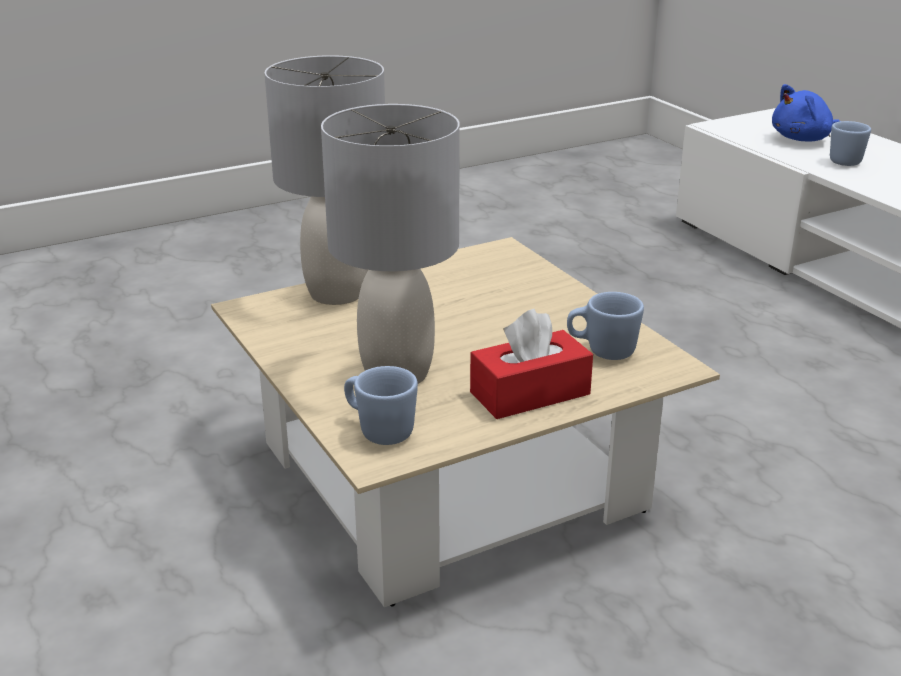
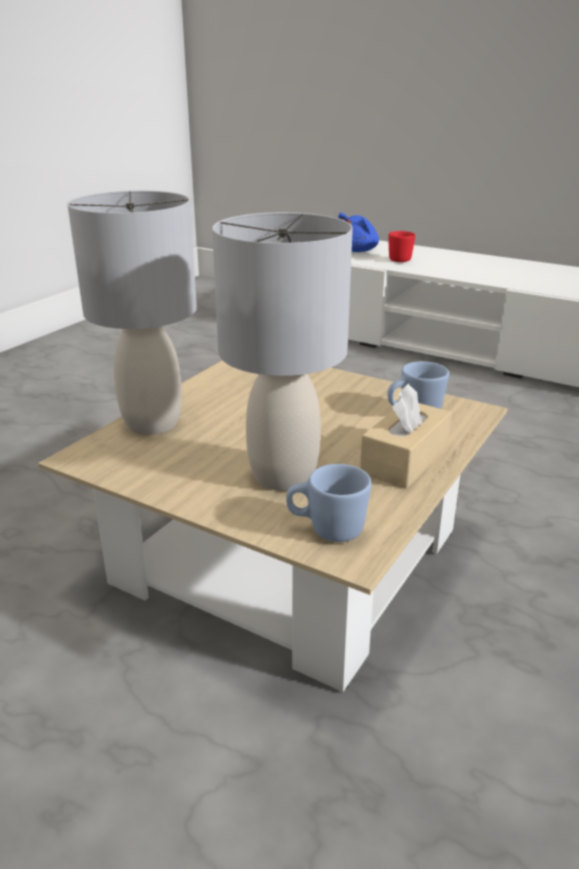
camera: 30 degrees left, 0 degrees up
red tissue box [470,309,593,419] -> beige tissue box [360,383,451,488]
blue mug [830,121,871,166] -> red mug [388,231,415,262]

